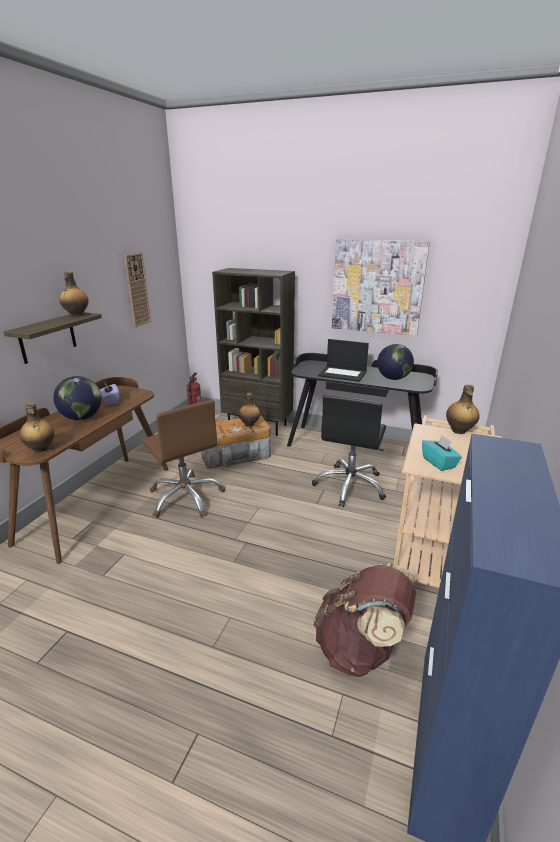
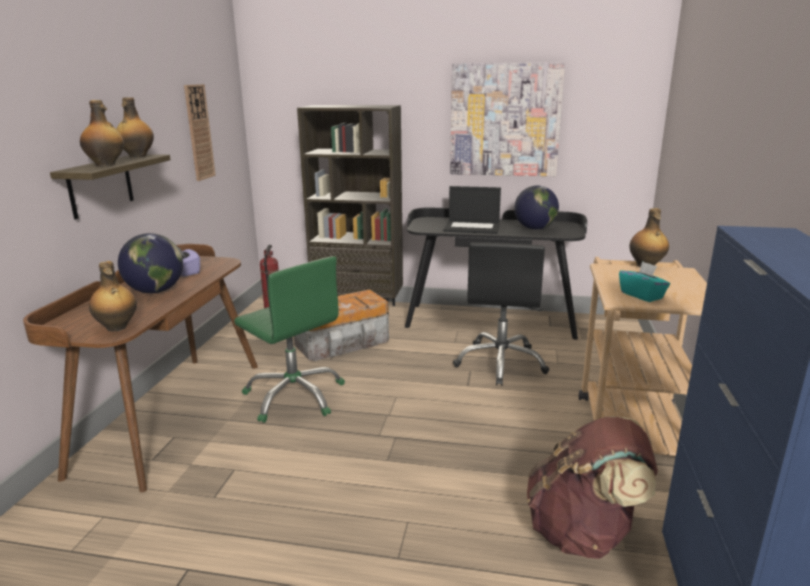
camera: 10 degrees left, 5 degrees down
brown office chair [142,400,225,518] -> green office chair [234,256,345,423]
bottle [239,393,260,427] -> bottle moved to [80,100,124,166]

